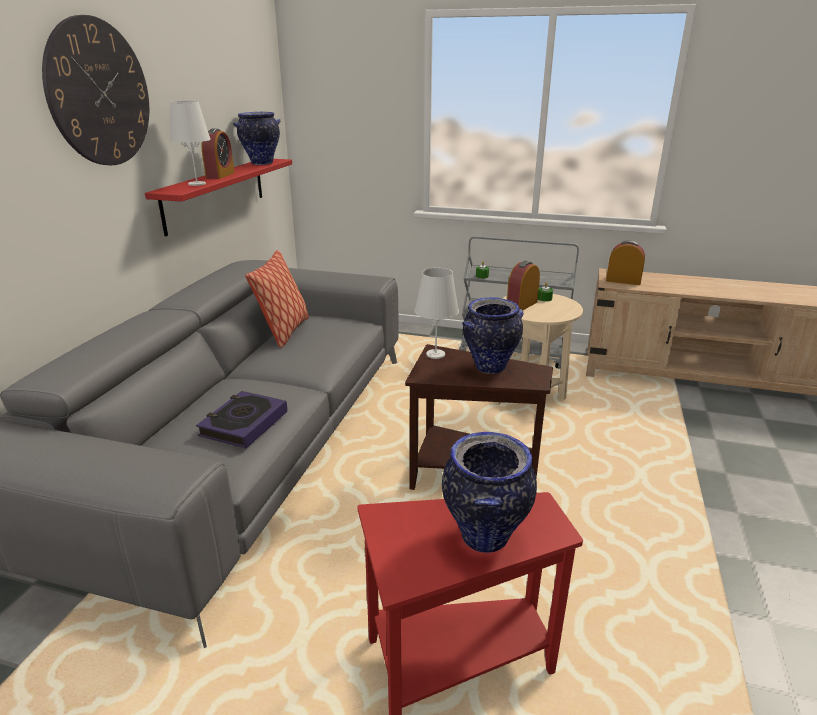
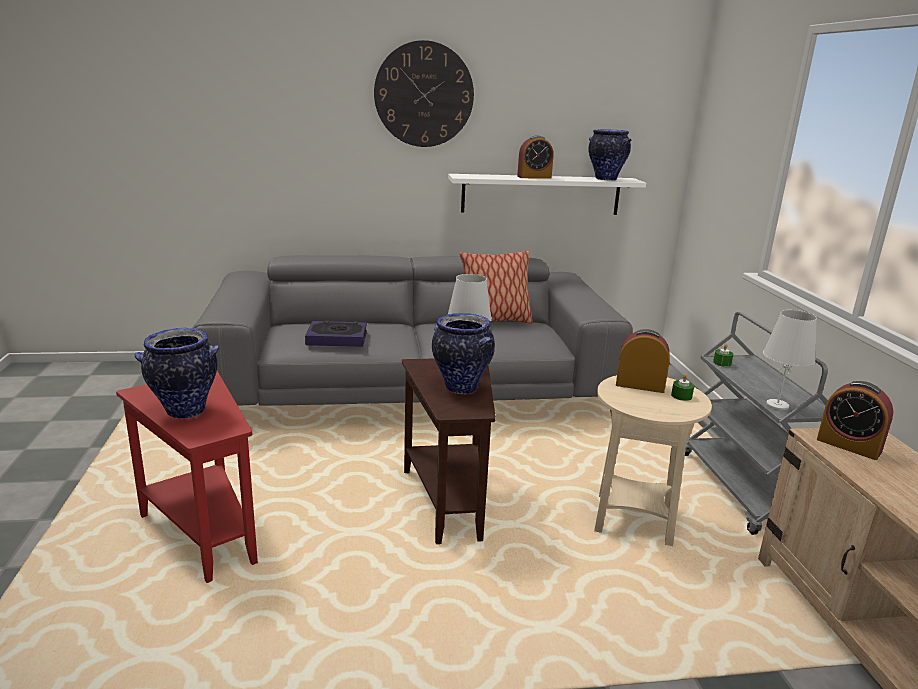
camera: 65 degrees right, 5 degrees down
red shelf [145,159,292,236] -> white shelf [448,174,646,215]
white table lamp [170,101,211,186] -> white table lamp moved to [763,310,817,410]
alarm clock [606,240,645,285] -> alarm clock turned 135 degrees clockwise [817,381,893,460]

